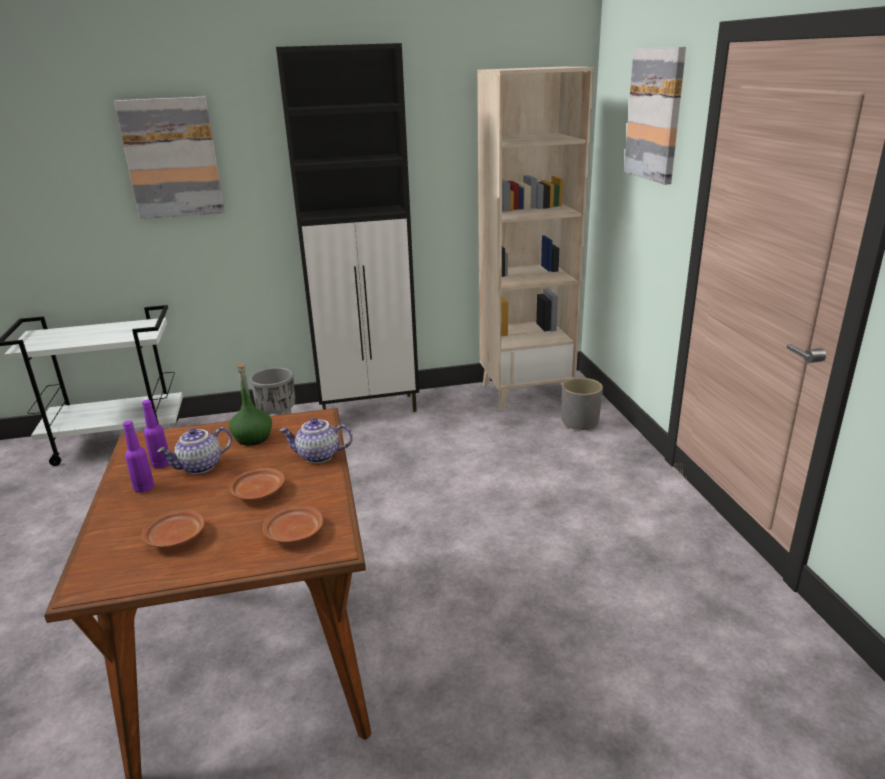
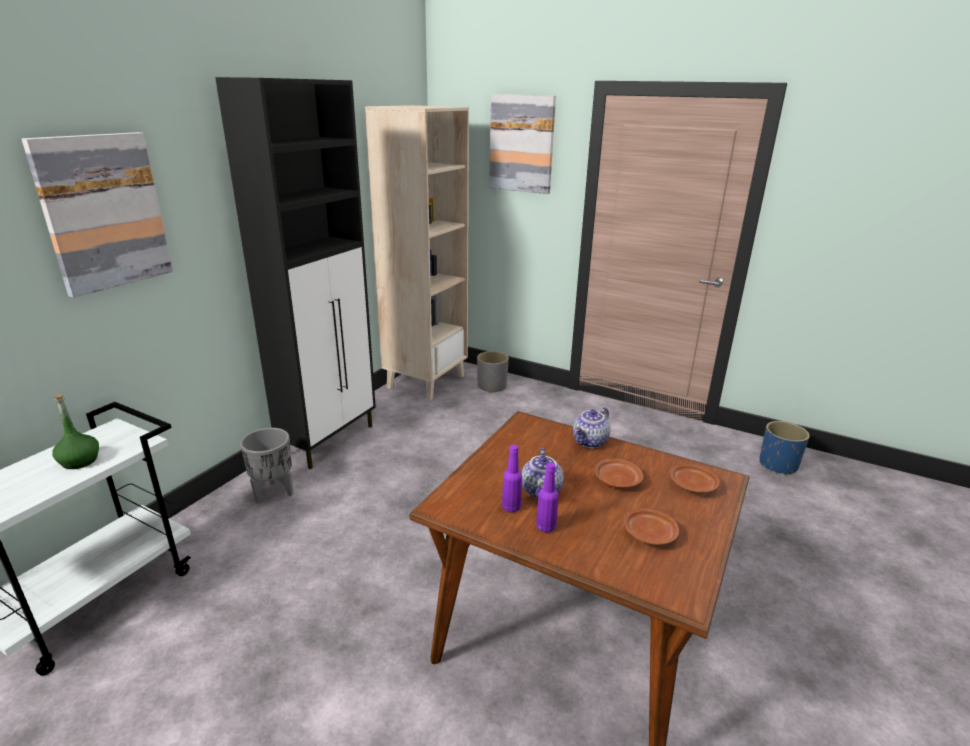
camera: 50 degrees left, 0 degrees up
green bottle [229,364,272,445] -> green bottle moved to [52,394,99,469]
none -> blue planter [759,421,810,476]

